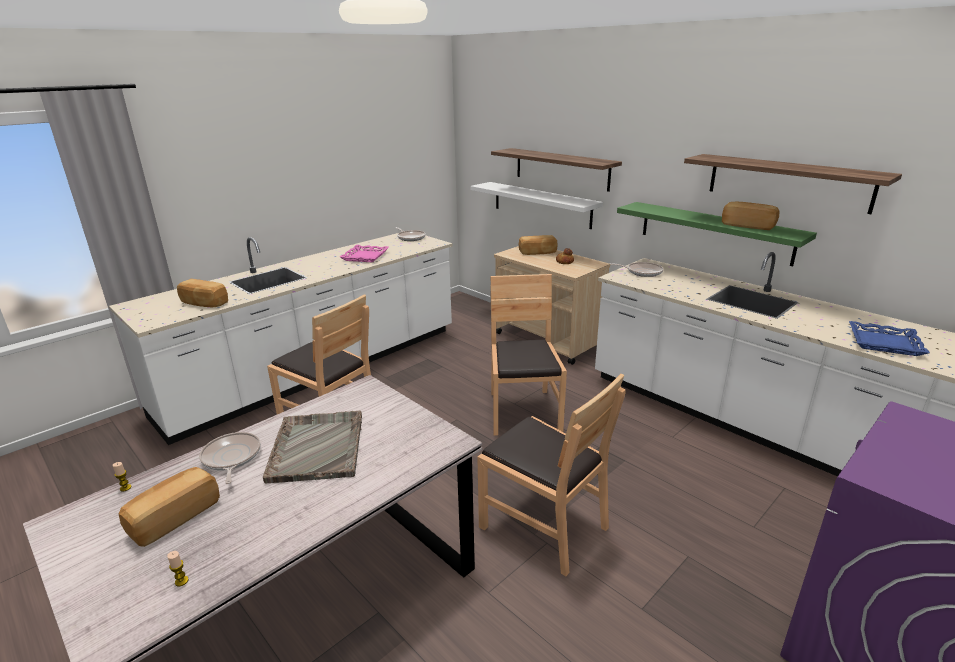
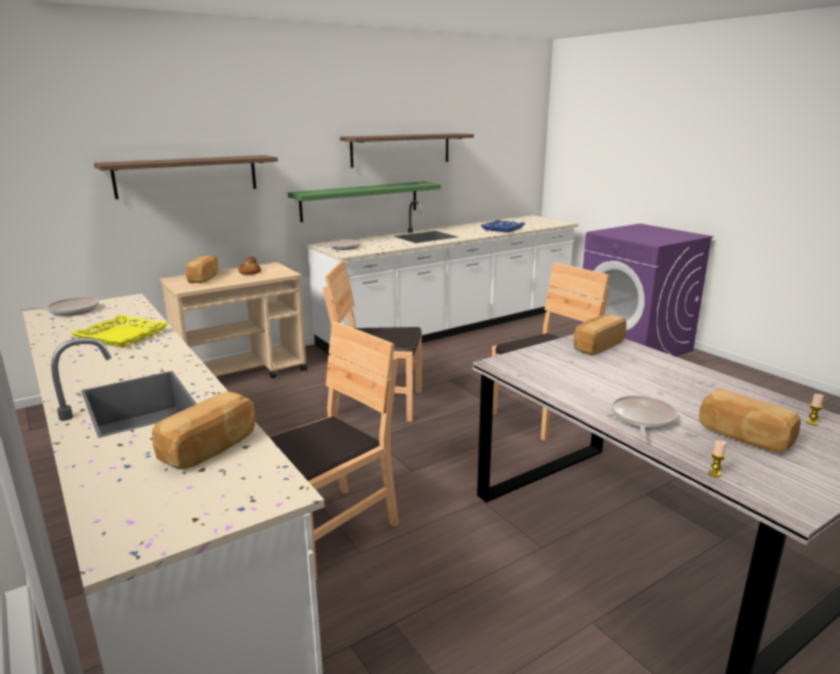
camera: 80 degrees left, 5 degrees down
frying pan [199,432,261,484] -> frying pan turned 120 degrees clockwise [611,395,677,438]
grey tray [263,411,362,483] -> none
pink tray [340,245,389,263] -> yellow tray [71,315,169,348]
white shelf [470,182,603,229] -> none
bread [722,202,780,230] -> bread moved to [574,315,626,356]

